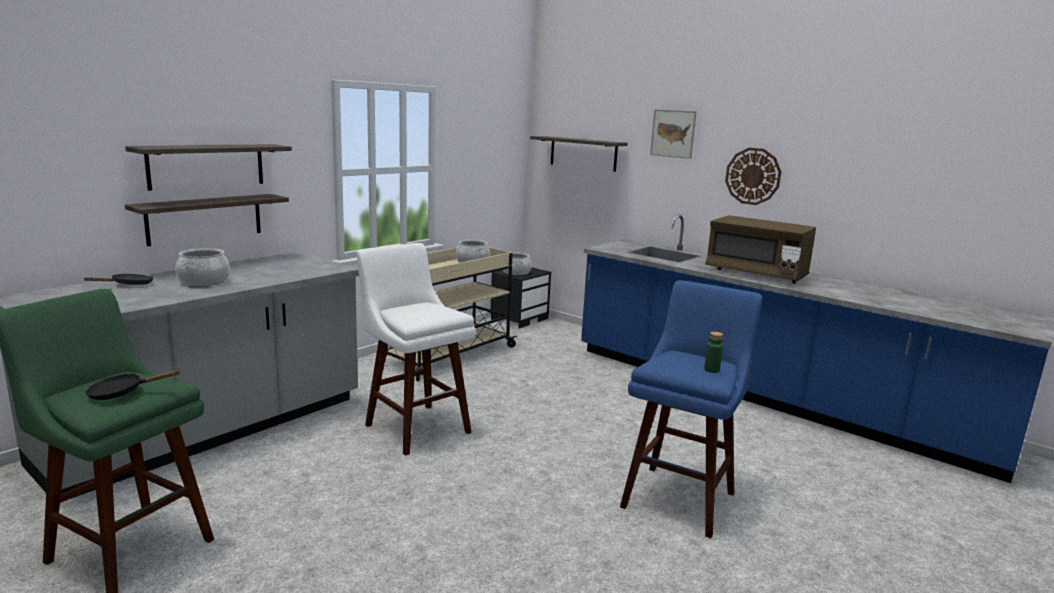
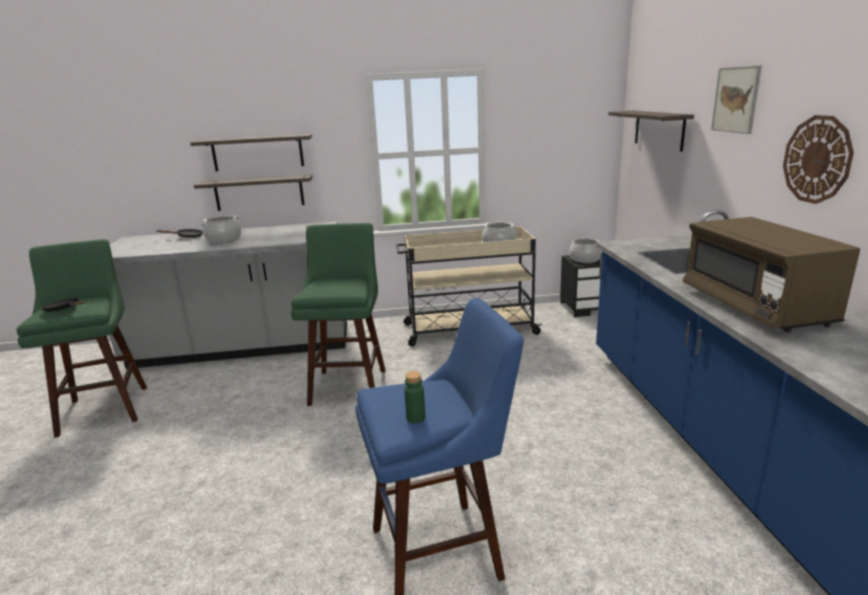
camera: 45 degrees right, 5 degrees up
white stool [357,243,476,456] -> green stool [291,223,386,406]

